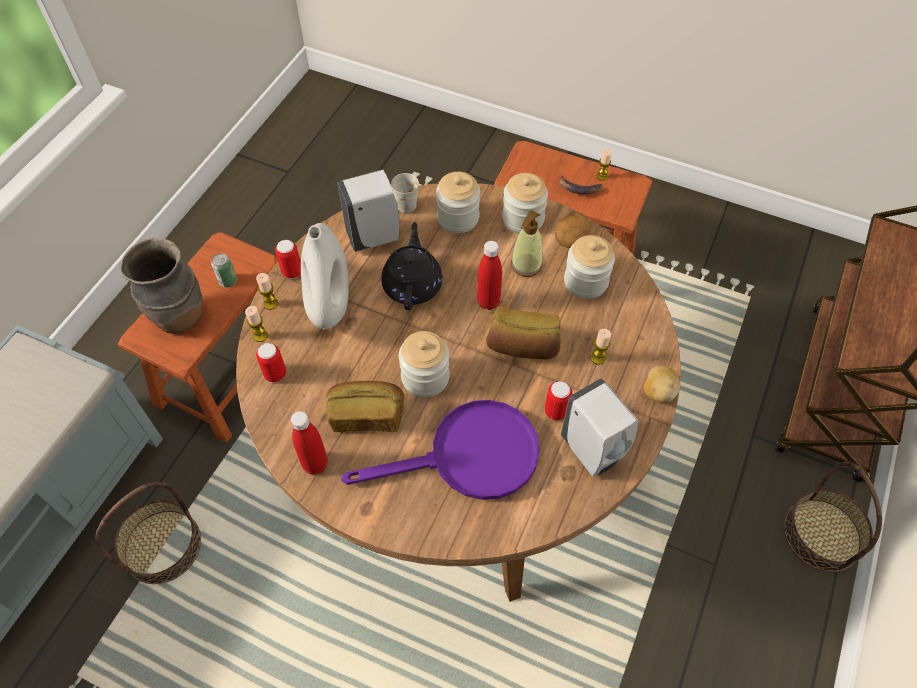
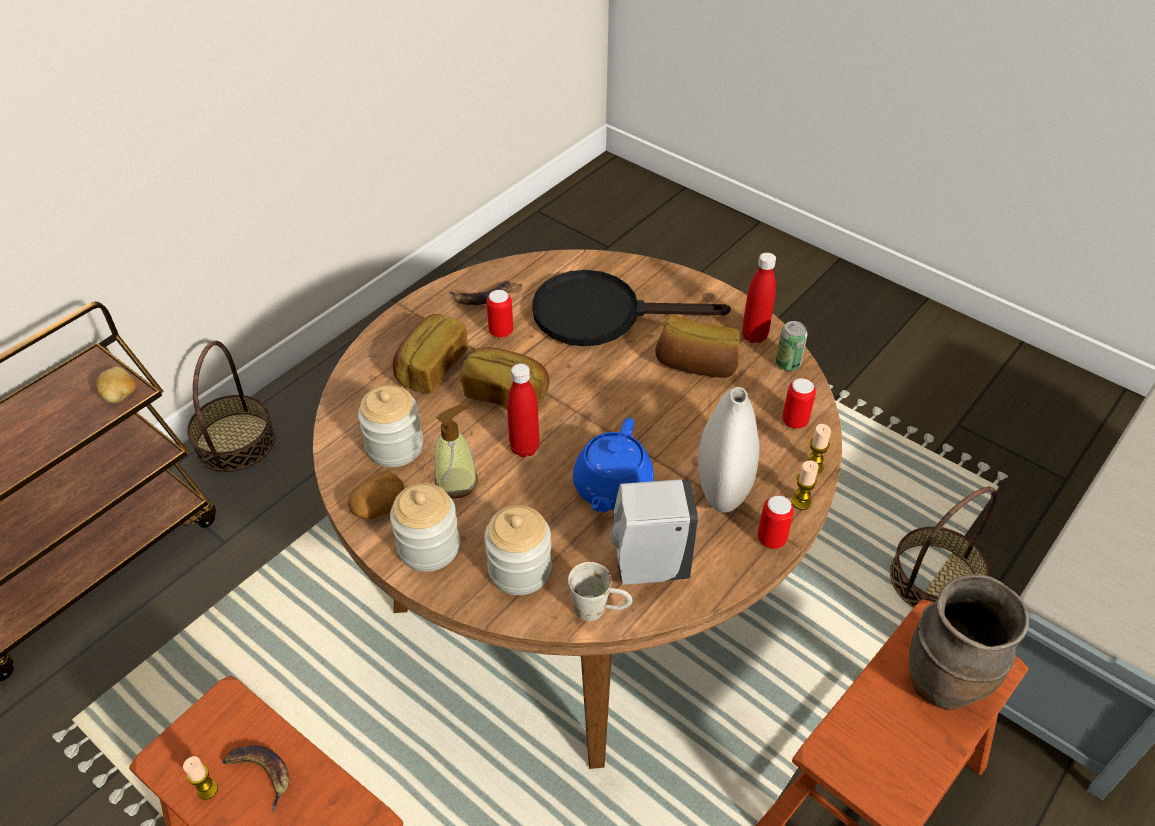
camera: 165 degrees left, 10 degrees down
can [211,253,237,287] -> can moved to [775,321,807,371]
purple frying pan [341,400,540,500] -> black frying pan [532,270,731,346]
black teapot [381,222,443,310] -> blue teapot [573,418,654,512]
jar [399,331,450,398] -> none
white soap dispenser [561,378,639,477] -> banana [449,280,512,305]
candle [591,329,611,365] -> bread [393,314,468,393]
potato [644,366,680,403] -> potato moved to [96,367,136,403]

